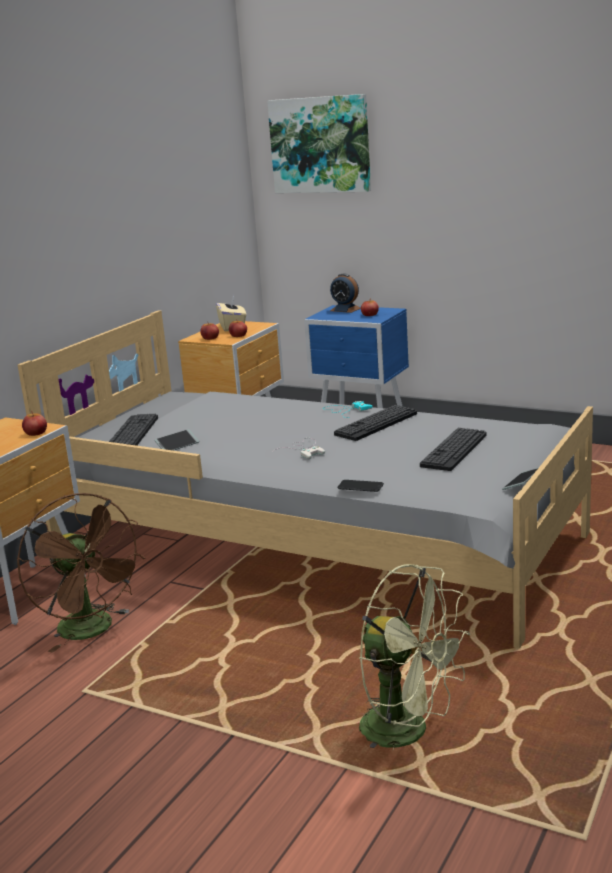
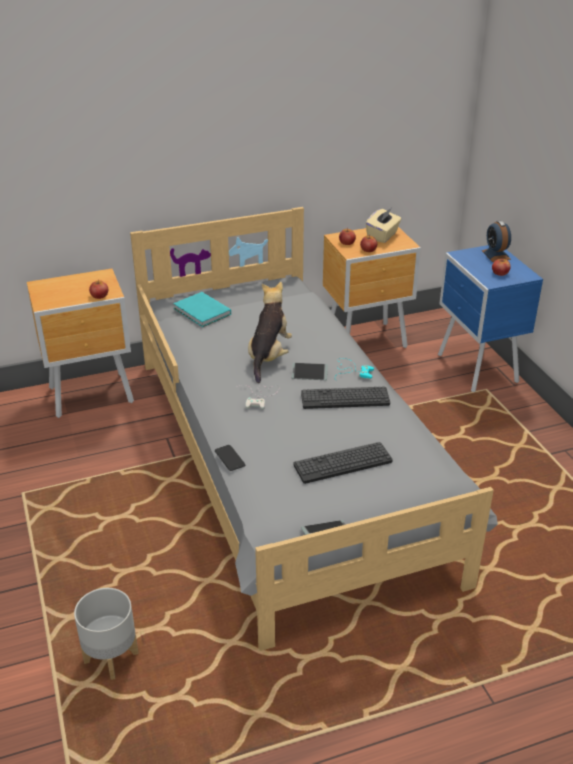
camera: 40 degrees right, 15 degrees up
brown fan [17,493,145,653] -> none
keyboard [109,414,158,446] -> turquoise book [173,292,231,327]
phone [155,429,199,451] -> phone moved to [292,363,328,380]
picture [267,94,371,193] -> none
green fan [359,564,470,750] -> grey planter [74,588,139,680]
none -> plush toy [248,282,292,383]

